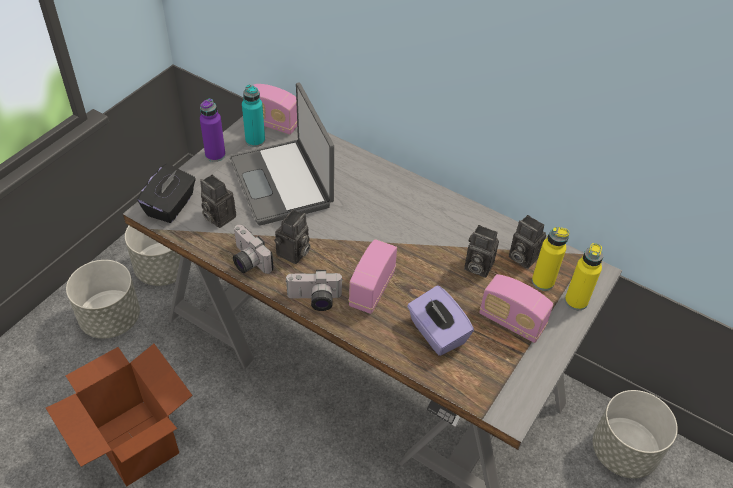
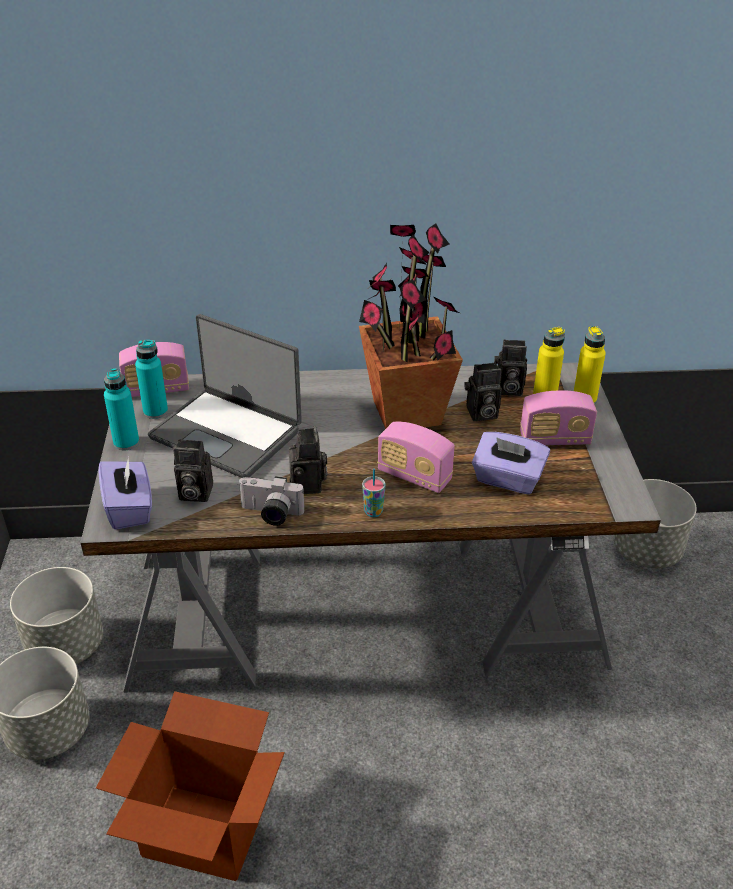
camera: 35 degrees left, 10 degrees down
black tissue box [137,164,196,223] -> purple tissue box [98,457,152,530]
purple bottle [200,99,226,162] -> turquoise bottle [104,368,139,451]
camera [285,270,343,311] -> cup [362,469,386,517]
radio [349,239,397,314] -> radio turned 45 degrees counterclockwise [377,422,455,493]
none -> potted plant [359,223,463,429]

